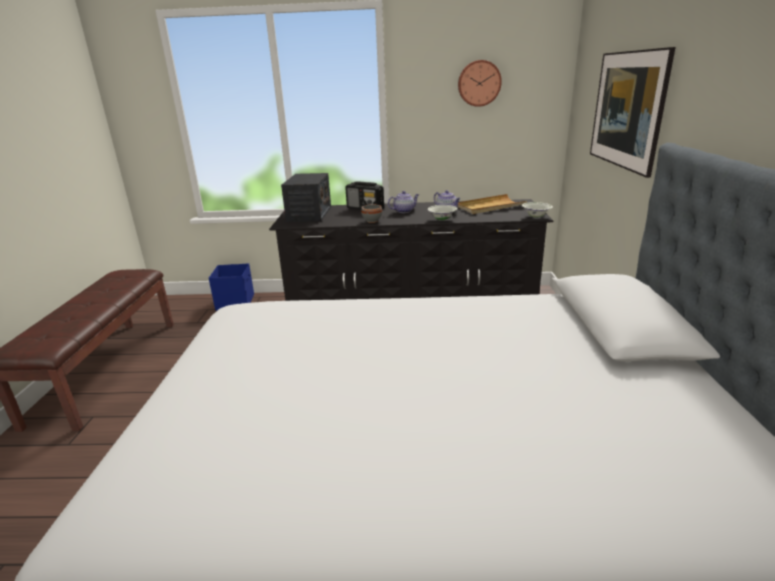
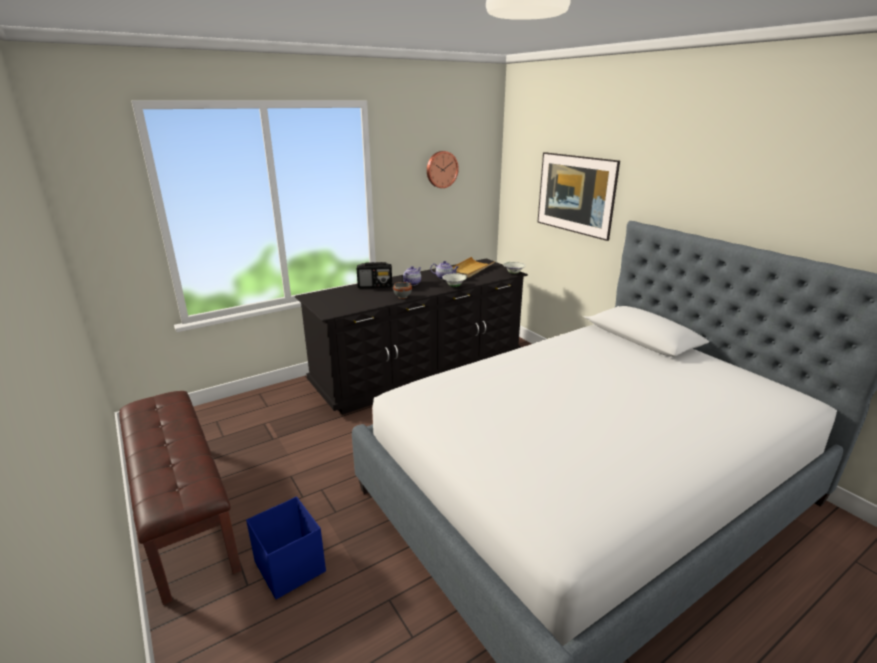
camera: 35 degrees left, 0 degrees up
blue storage box [209,263,254,311] -> blue storage box moved to [246,496,326,599]
radio [281,173,331,222] -> none

